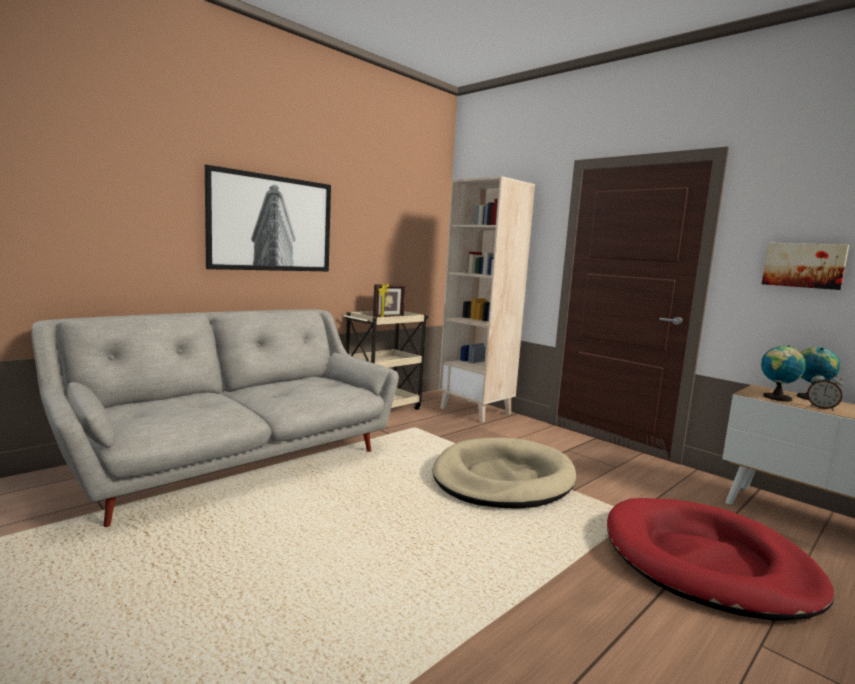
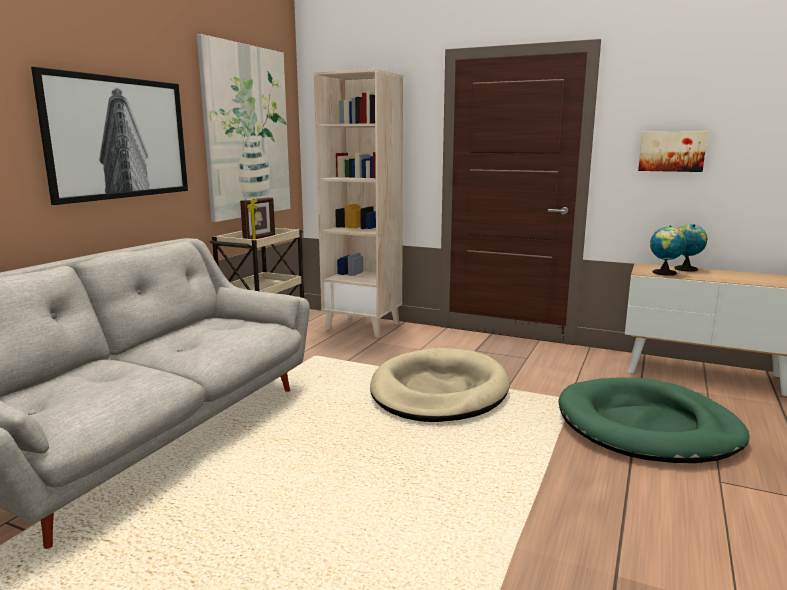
camera: 20 degrees left, 5 degrees up
red dog bed [607,498,834,621] -> green dog bed [558,377,750,463]
alarm clock [807,371,843,410] -> none
none -> picture [197,34,291,222]

